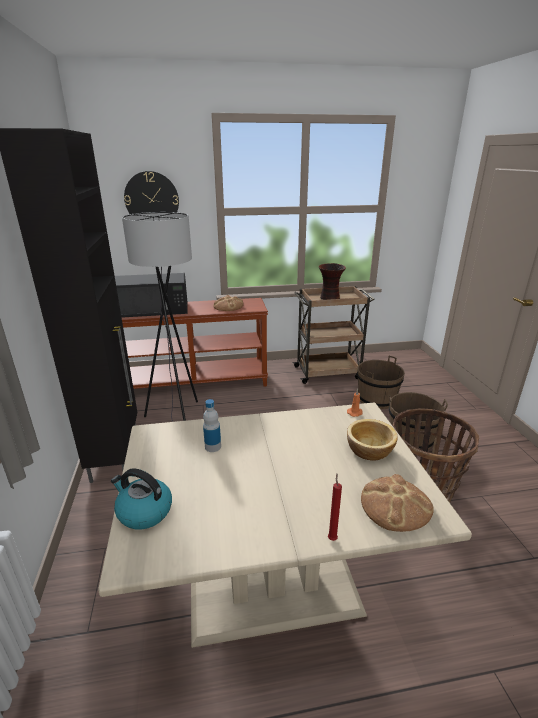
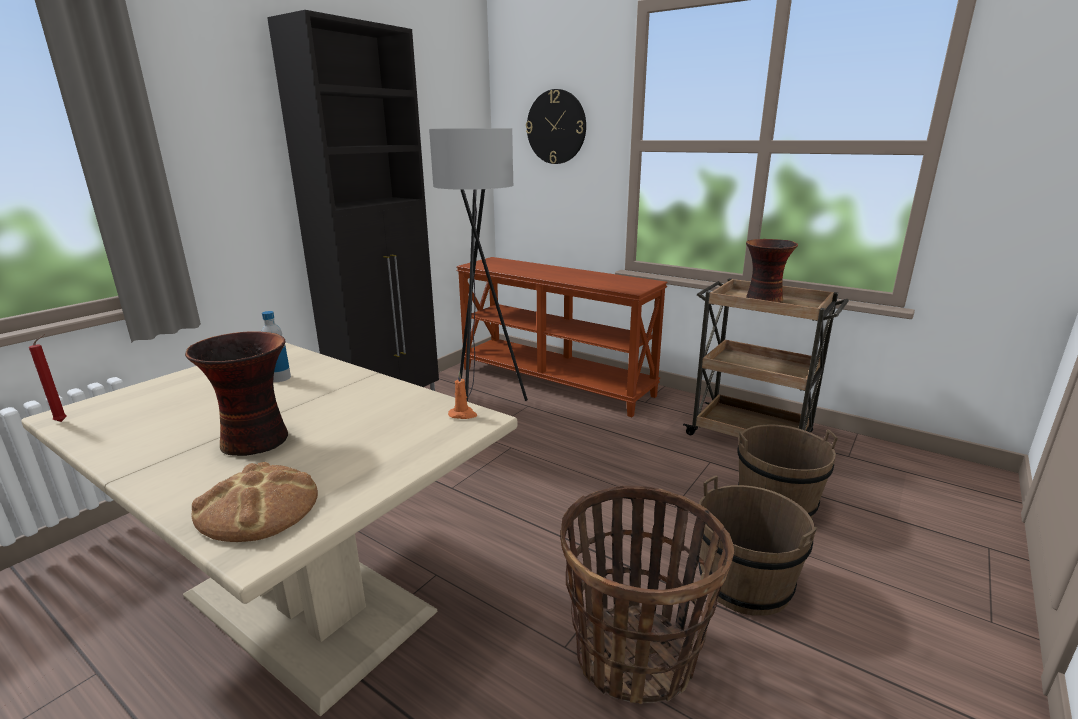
camera: 45 degrees right, 5 degrees down
kettle [111,468,172,529] -> none
black microwave [115,273,188,318] -> none
bread [213,295,244,311] -> none
red candle [328,473,342,541] -> red candle moved to [29,335,67,422]
bowl [347,419,398,461] -> none
none -> vase [185,331,288,456]

